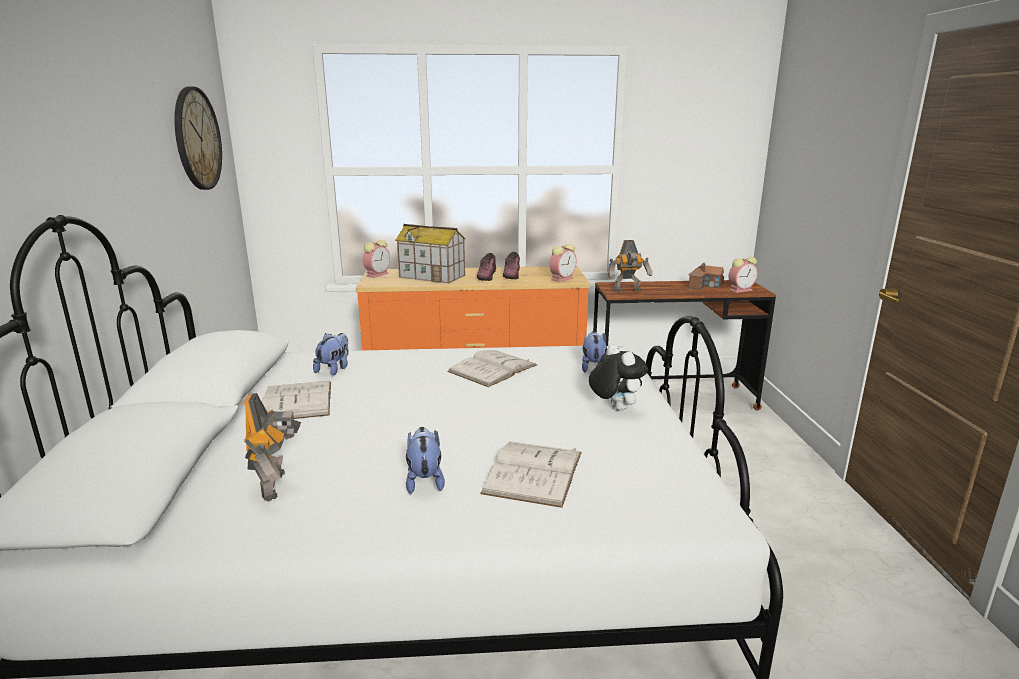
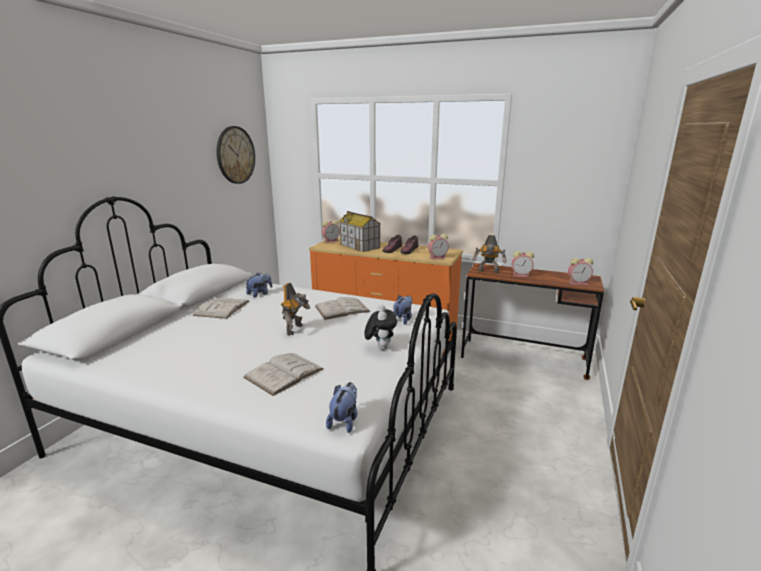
camera: 25 degrees right, 0 degrees up
toy robot [244,393,301,502] -> toy robot moved to [281,283,310,336]
plush toy [406,427,445,494] -> plush toy moved to [326,382,357,433]
toy house [688,263,724,290] -> none
none -> alarm clock [512,251,534,277]

